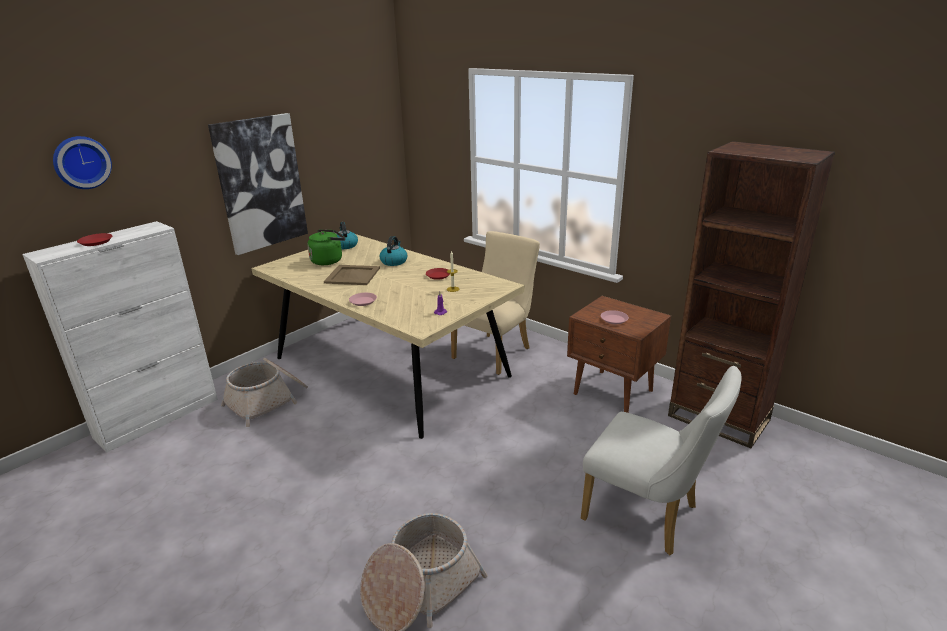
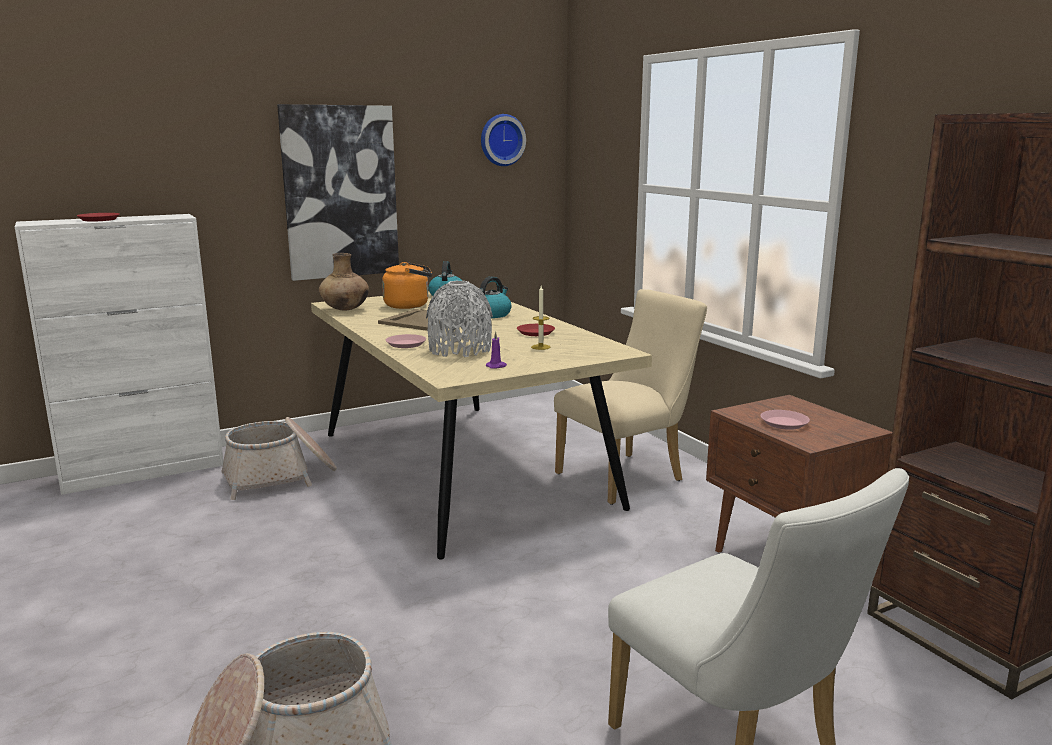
camera: 20 degrees right, 10 degrees down
wall clock [53,136,112,189] -> wall clock moved to [481,114,526,166]
green kettle [307,230,345,265] -> orange kettle [382,262,432,309]
none -> brown vase [319,253,369,310]
none -> grey vase [426,281,493,357]

